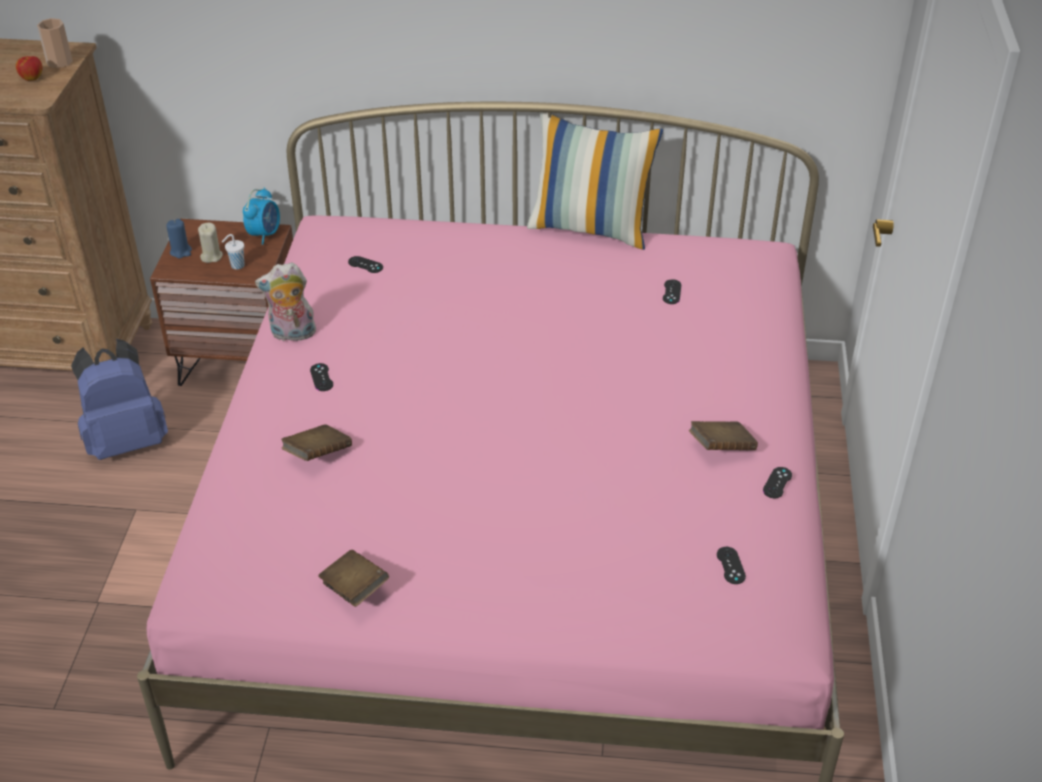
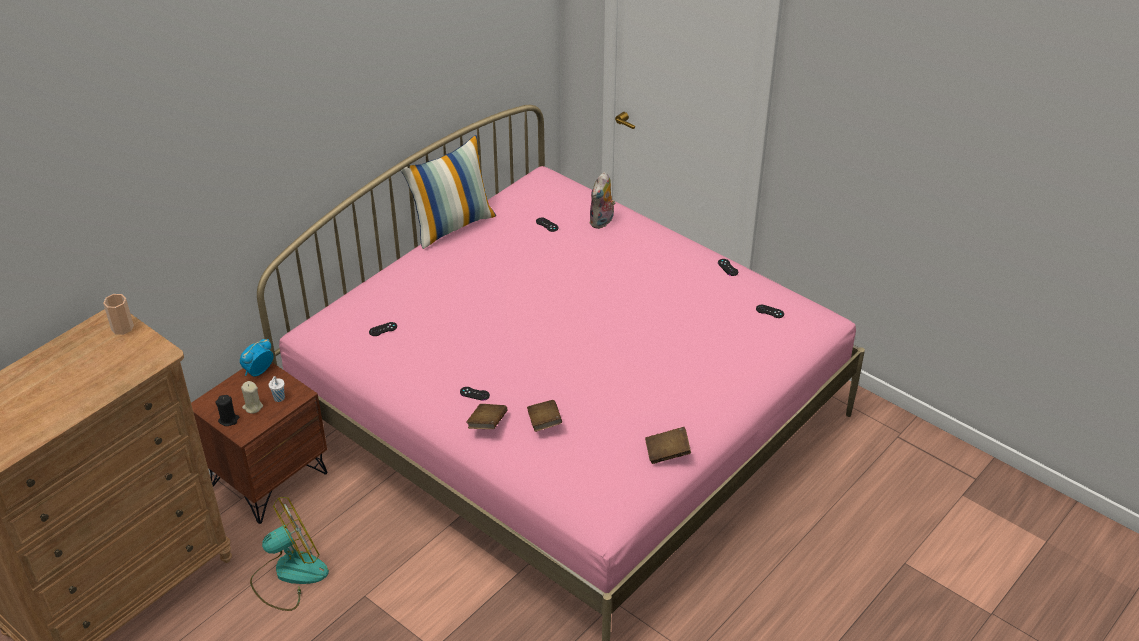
camera: 55 degrees left, 0 degrees up
apple [16,56,43,81] -> none
blue backpack [71,339,168,460] -> fan [250,497,329,611]
blue candle [166,219,192,258] -> black candle [215,395,239,426]
alarm clock [243,188,280,245] -> alarm clock turned 105 degrees counterclockwise [240,339,274,376]
plush toy [255,262,316,341] -> plush toy moved to [589,172,616,229]
brown book [689,421,758,451] -> brown book moved to [467,404,508,429]

